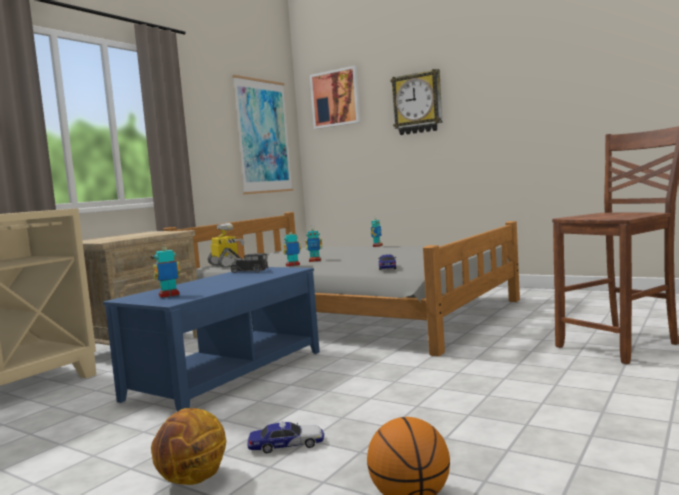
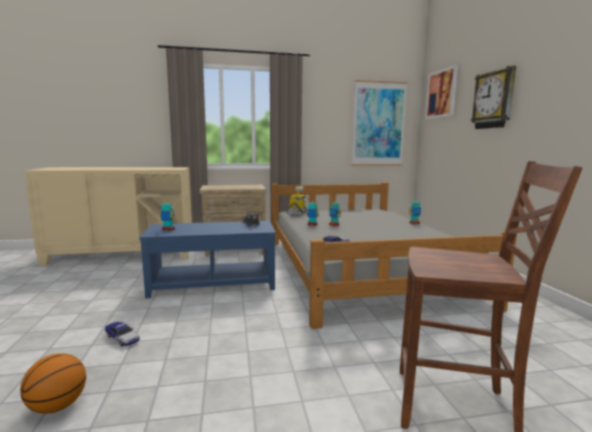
camera: 45 degrees right, 5 degrees up
basketball [151,408,226,485] -> none

